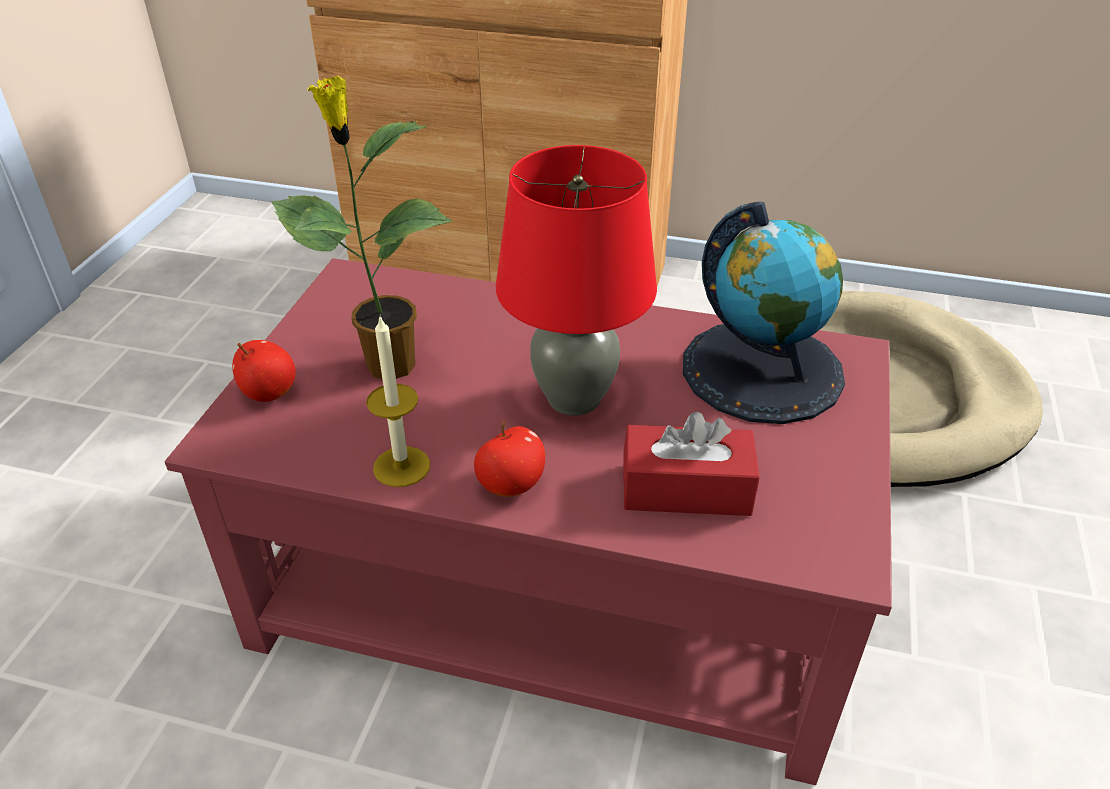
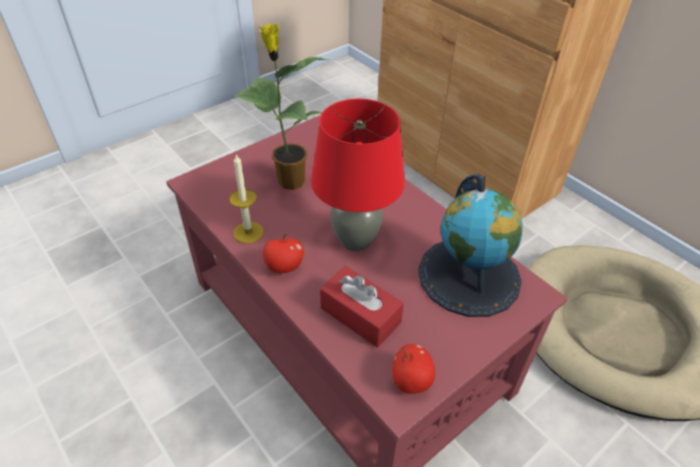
camera: 35 degrees right, 5 degrees up
apple [232,340,296,402] -> apple moved to [392,344,435,394]

